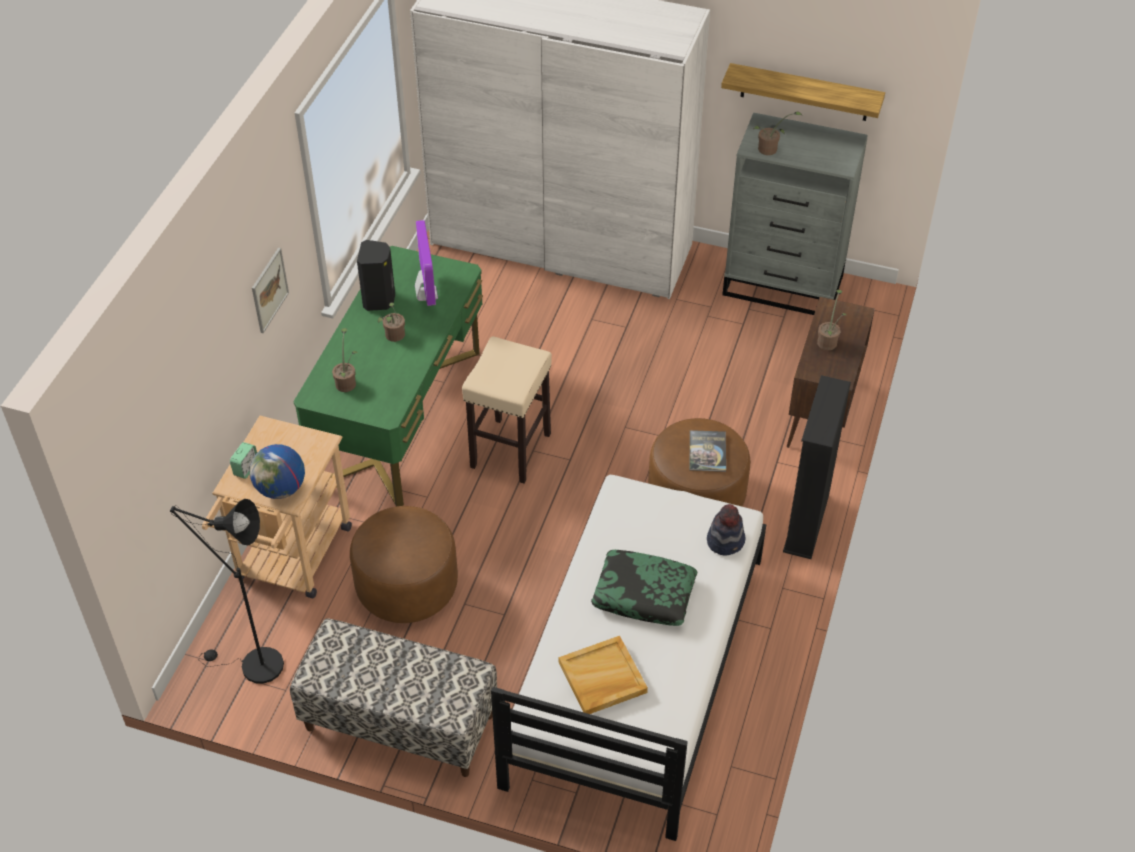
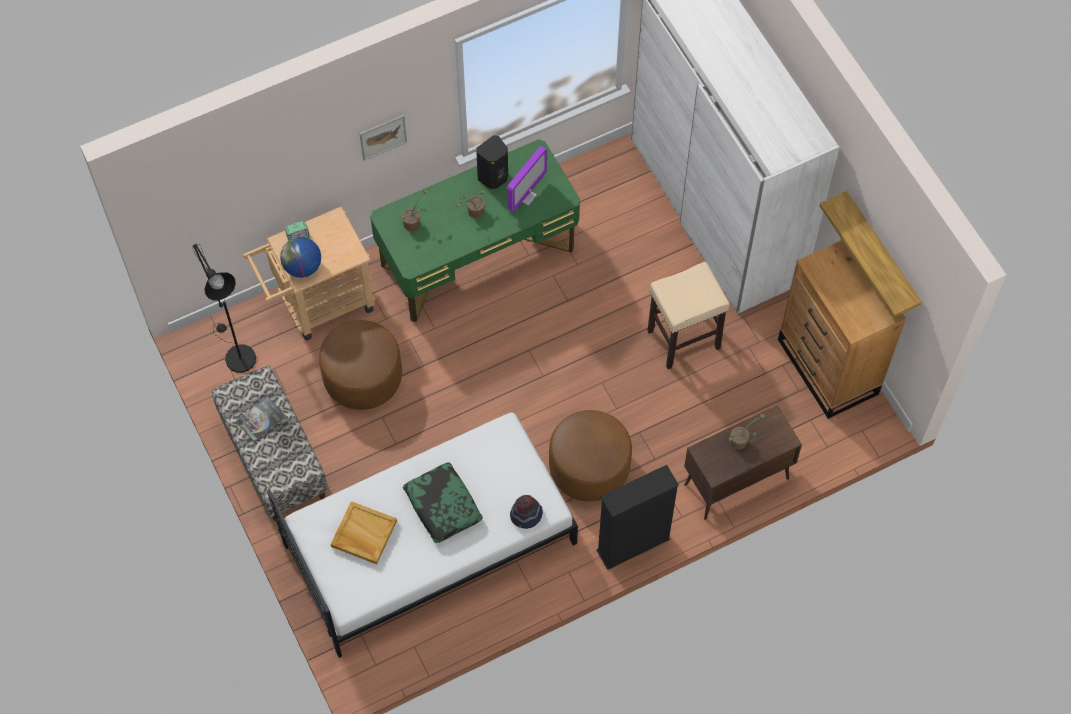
camera: 45 degrees right, 15 degrees up
beige stool [462,336,552,483] -> beige stool moved to [647,262,730,369]
book [690,430,726,472] -> book moved to [236,396,286,442]
grey dresser [723,113,868,315] -> brown dresser [778,240,906,419]
potted plant [754,111,803,155] -> none

